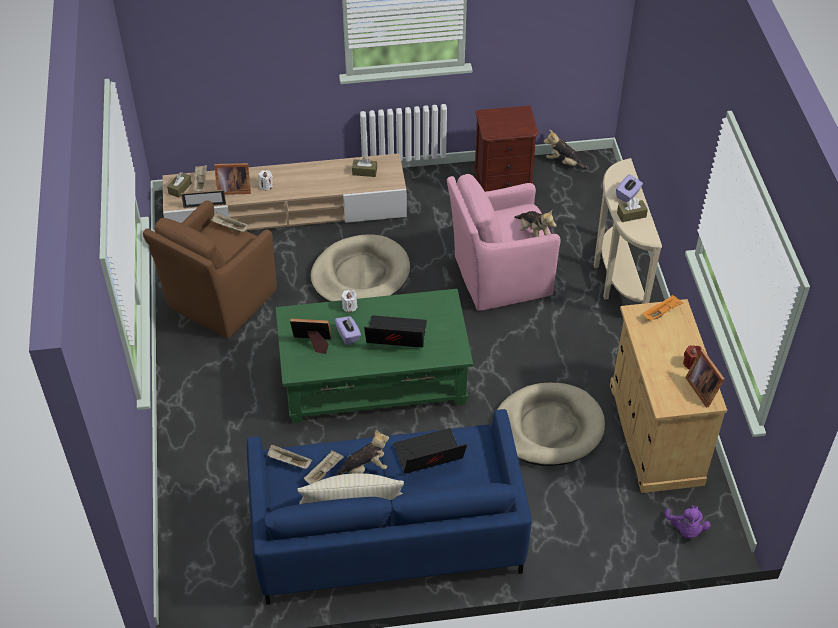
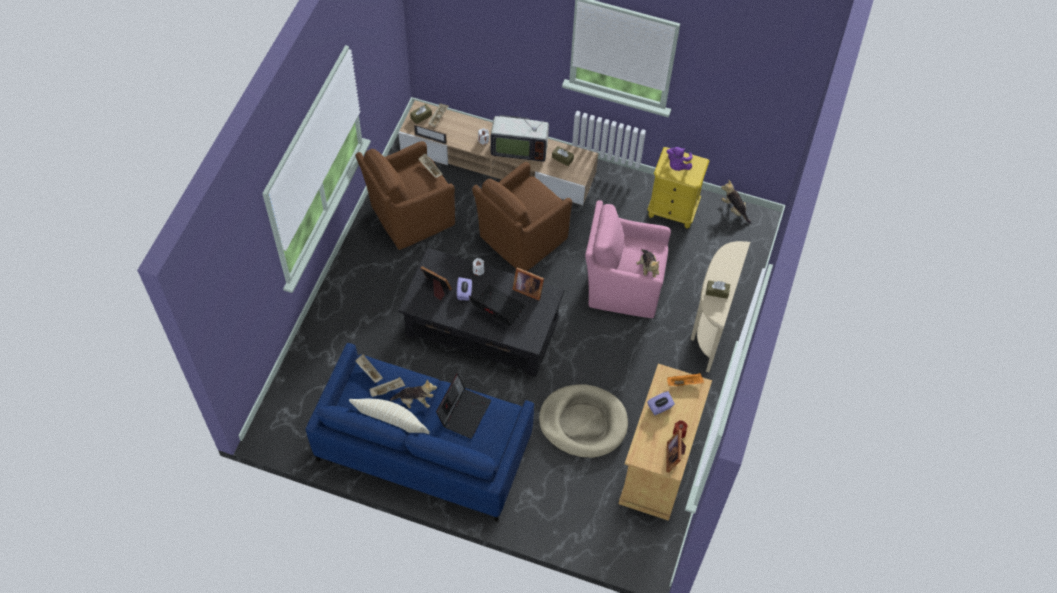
camera: 25 degrees right, 10 degrees up
picture frame [214,163,251,195] -> picture frame moved to [512,267,544,300]
green coffee table [276,289,473,423] -> black coffee table [398,248,565,377]
beige dog bed [311,235,410,302] -> brown armchair [472,162,572,271]
laptop [393,428,467,474] -> laptop turned 105 degrees clockwise [436,373,491,439]
brown nightstand [473,105,539,192] -> yellow nightstand [647,147,710,229]
purple tissue box [616,174,643,202] -> purple tissue box moved to [647,391,675,415]
purple plush toy [665,505,710,539] -> purple plush toy moved to [666,147,693,171]
none -> television [490,110,552,162]

